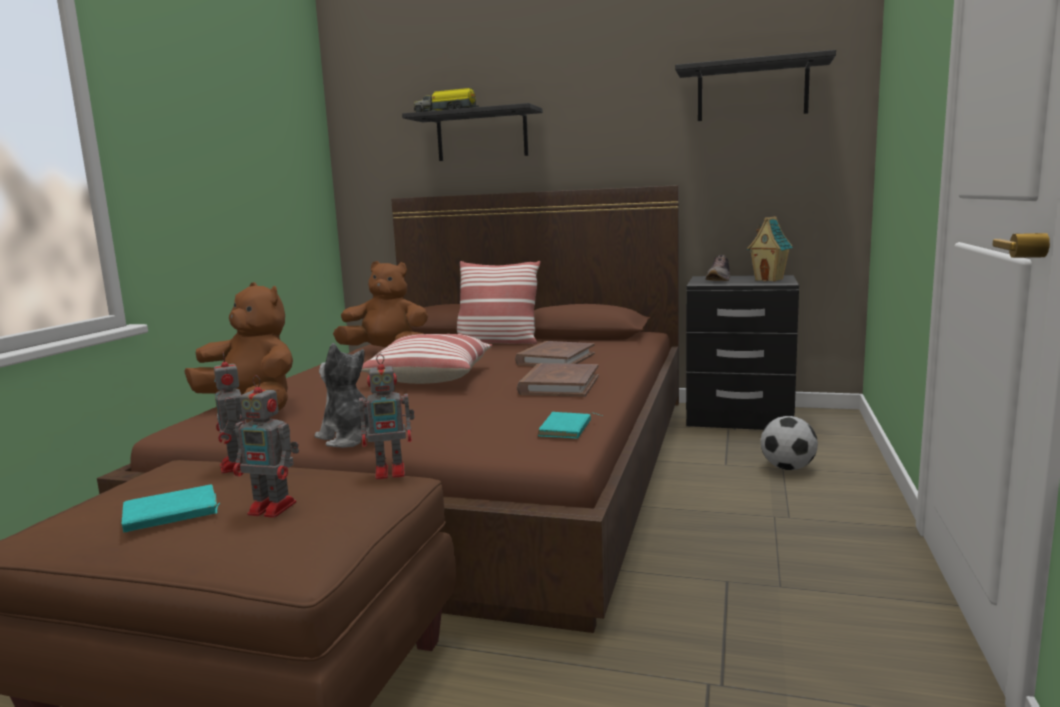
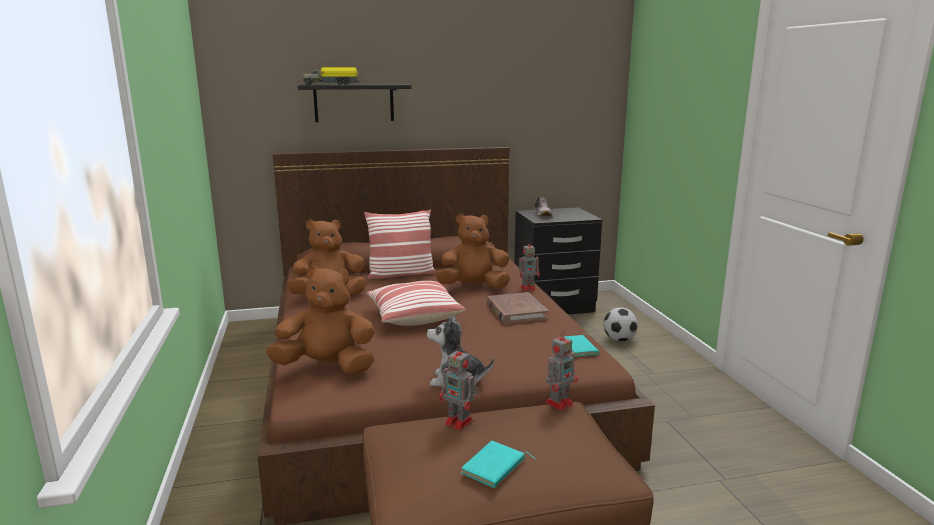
camera: 30 degrees left, 5 degrees up
toy robot [233,375,299,518] -> toy robot moved to [519,240,540,291]
brown book [515,341,595,366] -> brown plush toy [435,213,510,289]
black shelf [675,50,836,121] -> none
toy house [747,216,793,282] -> none

